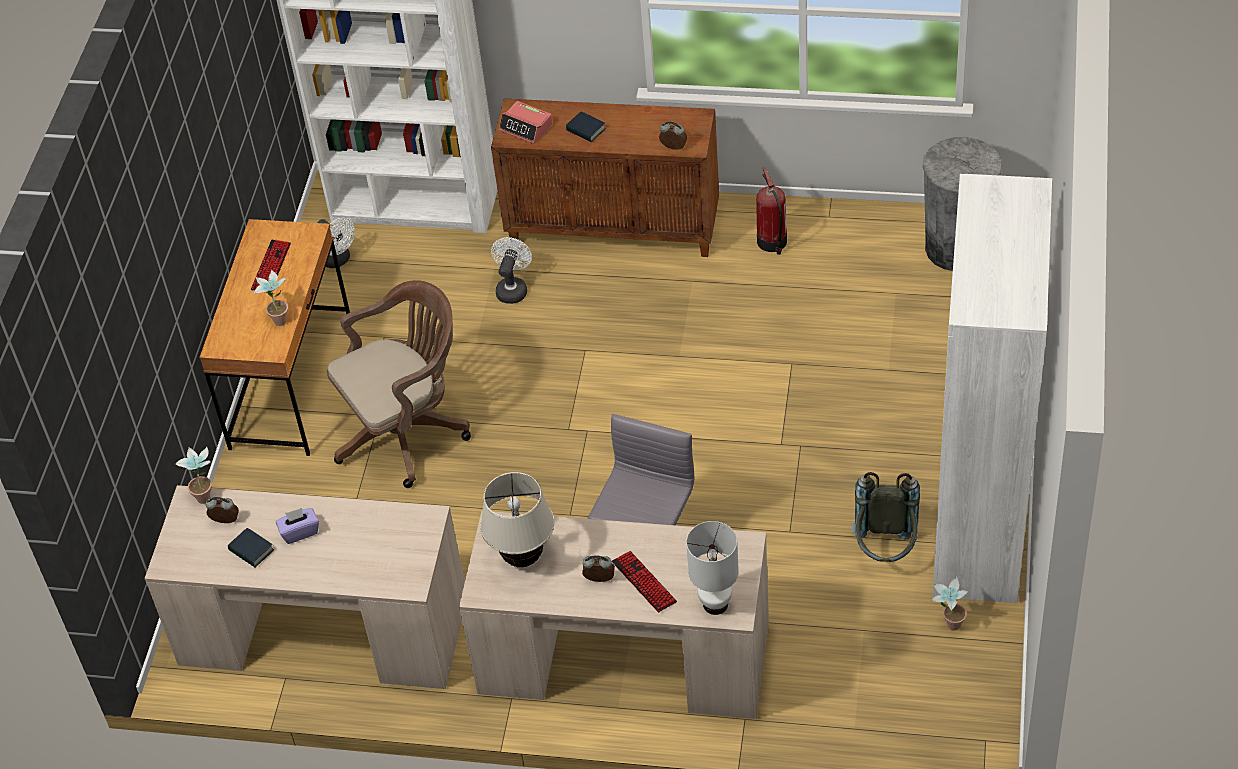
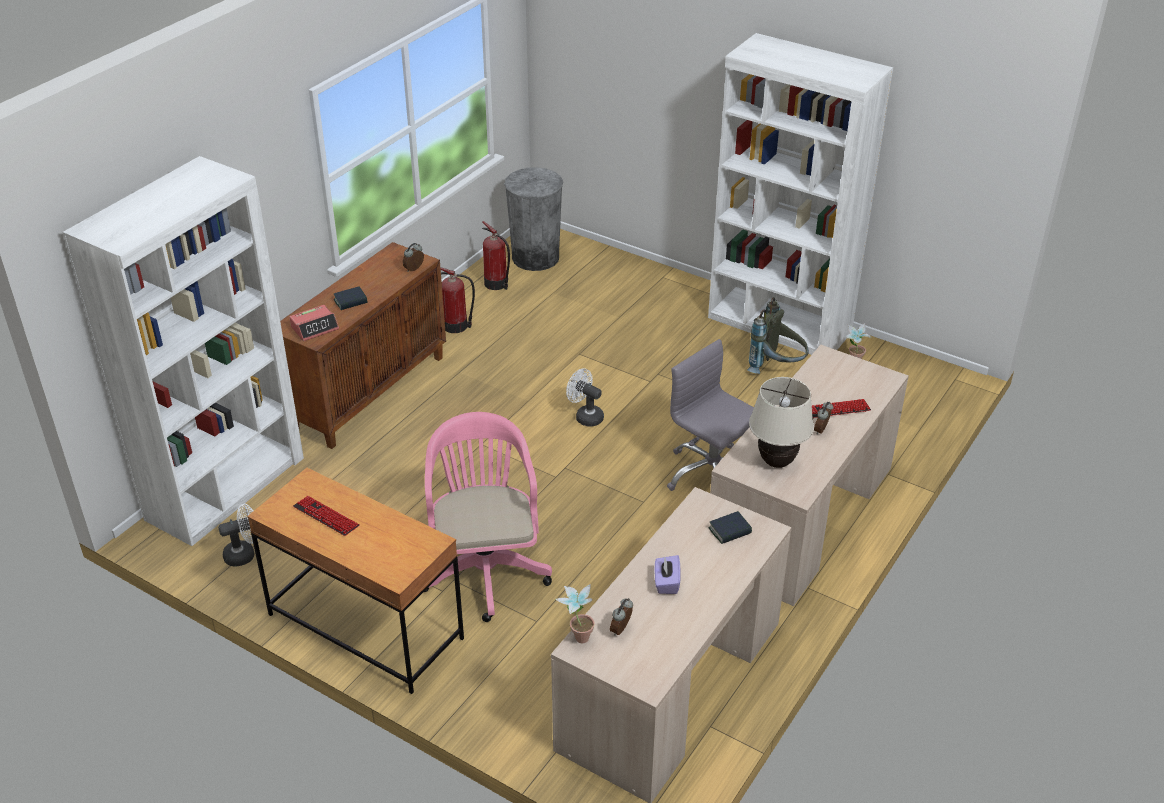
camera: 70 degrees left, 10 degrees down
book [228,528,274,567] -> book moved to [708,511,752,544]
potted plant [254,270,288,326] -> none
brown office chair [327,280,471,488] -> pink office chair [424,412,552,622]
white fan [491,237,532,304] -> white fan moved to [566,368,604,427]
white table lamp [686,521,739,615] -> none
none -> fire extinguisher [482,221,510,290]

